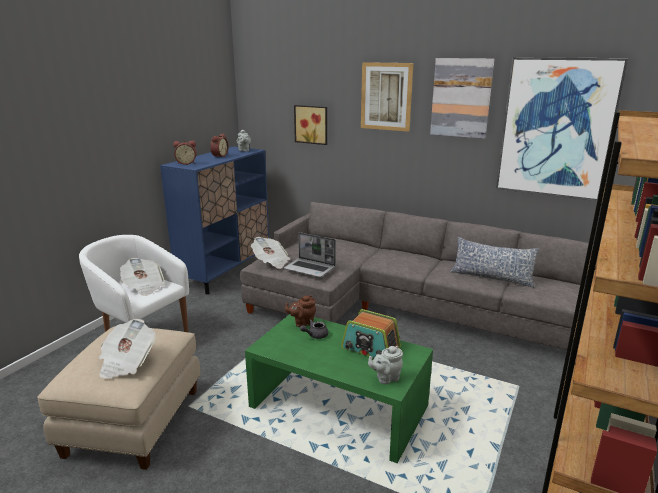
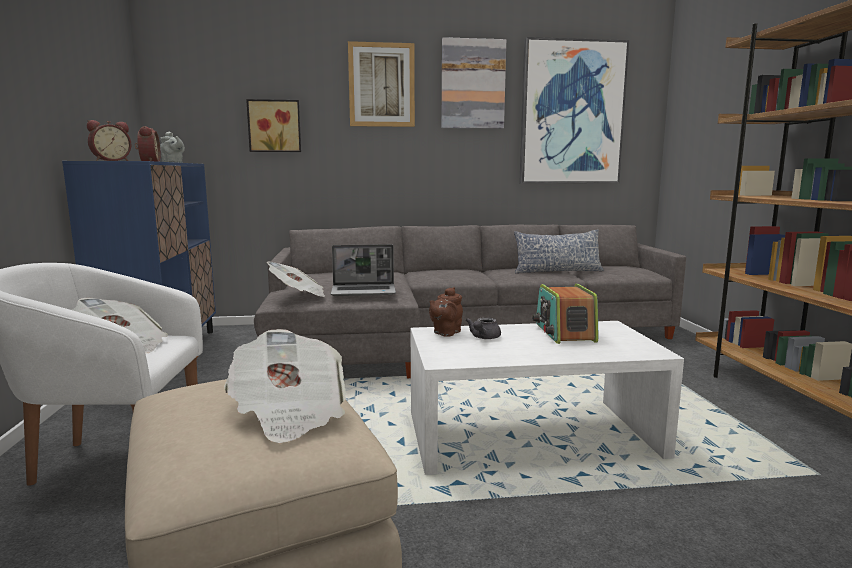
camera: 35 degrees left, 10 degrees down
green coffee table [245,314,433,463] -> white coffee table [411,321,684,475]
radio [341,309,401,358] -> radio turned 90 degrees clockwise [532,284,599,344]
grey teapot [368,346,403,384] -> none

